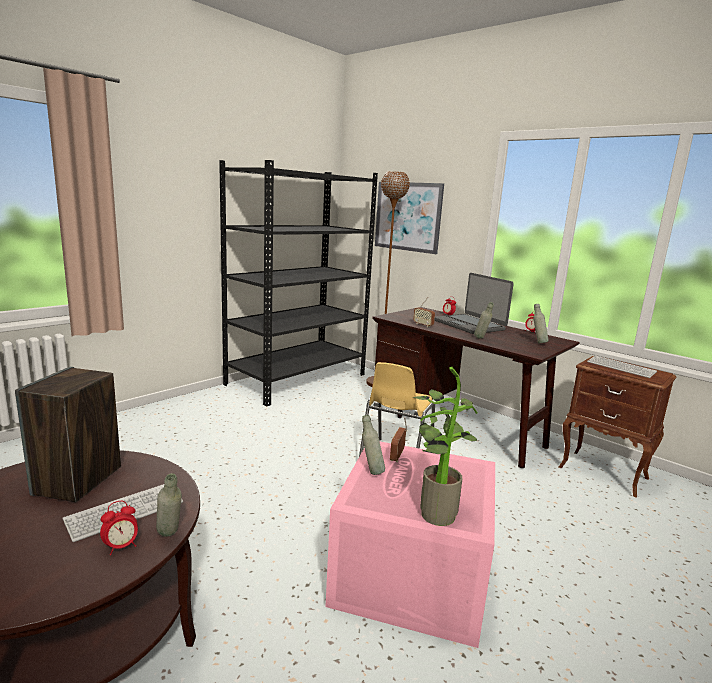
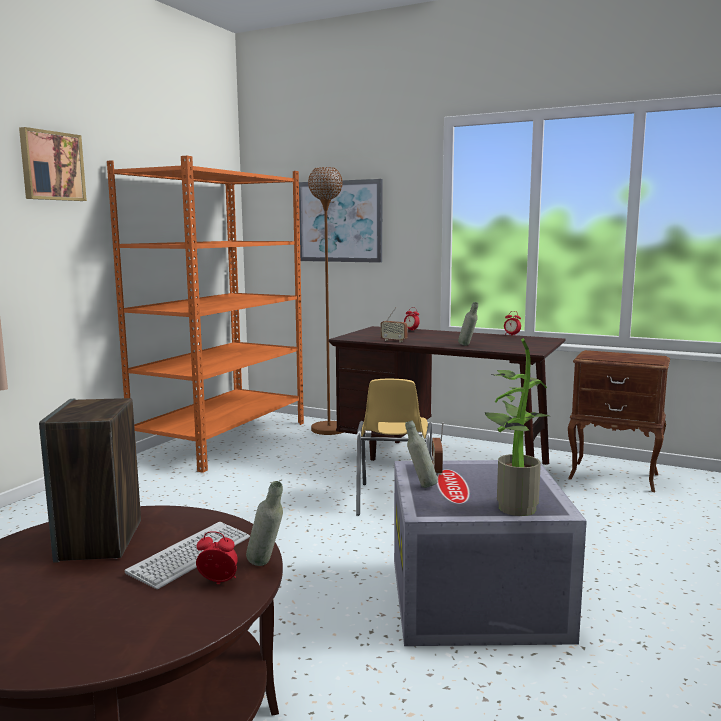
camera: 15 degrees left, 5 degrees down
alarm clock [100,501,138,555] -> alarm clock turned 120 degrees counterclockwise [196,531,238,584]
black bookcase [219,160,378,407] -> orange bookcase [107,156,304,473]
pink storage box [325,442,495,648] -> grey storage box [394,460,587,646]
laptop [434,273,514,334] -> none
grey bottle [533,304,549,344] -> none
keyboard [587,355,657,378] -> none
none -> picture [19,127,87,201]

